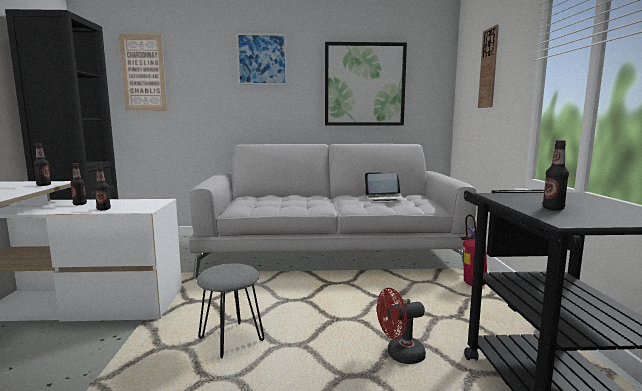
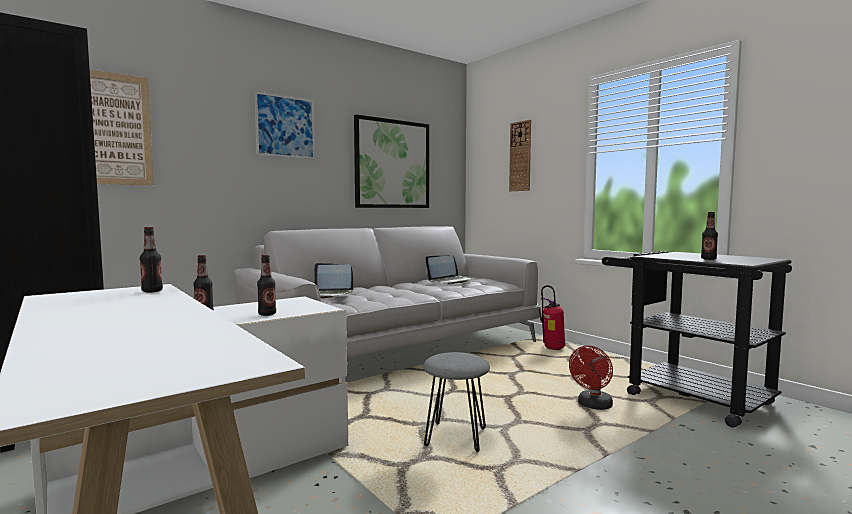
camera: 35 degrees left, 5 degrees down
none -> laptop [313,263,354,298]

